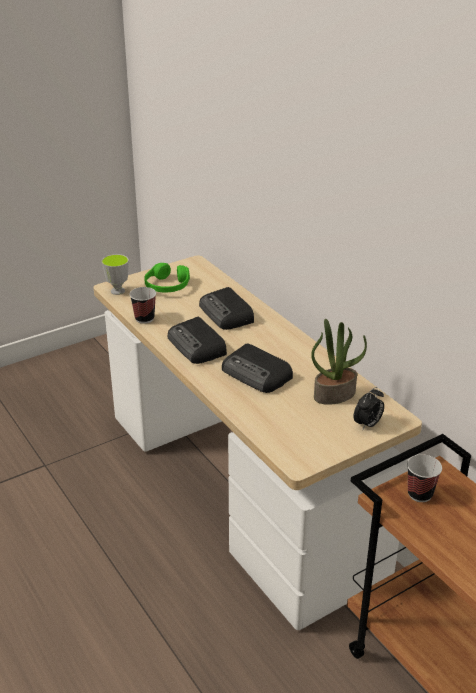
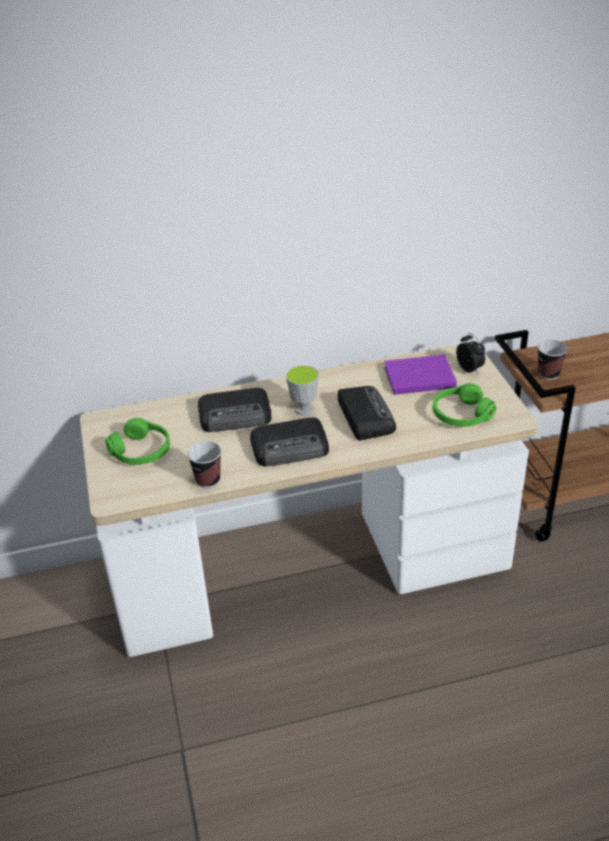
camera: 70 degrees left, 5 degrees up
cup [102,254,129,295] -> cup moved to [286,365,319,415]
radio [222,343,293,393] -> radio turned 75 degrees counterclockwise [338,386,396,441]
potted plant [311,319,367,405] -> purple book [384,354,457,395]
none -> green headphones [433,383,496,427]

